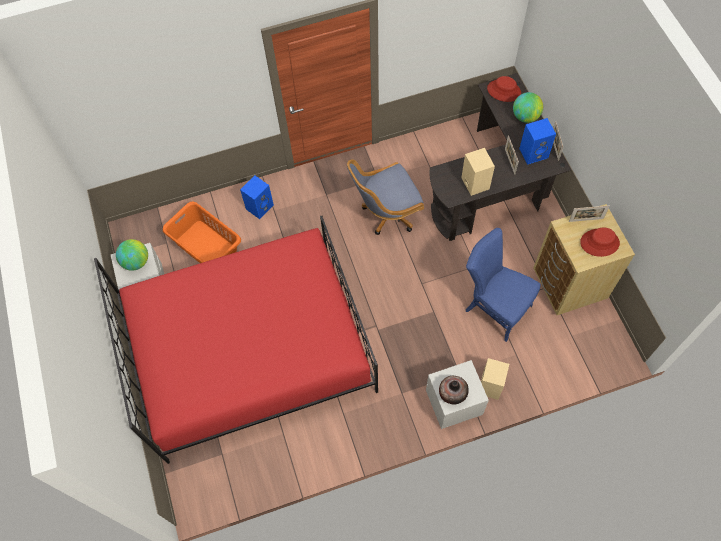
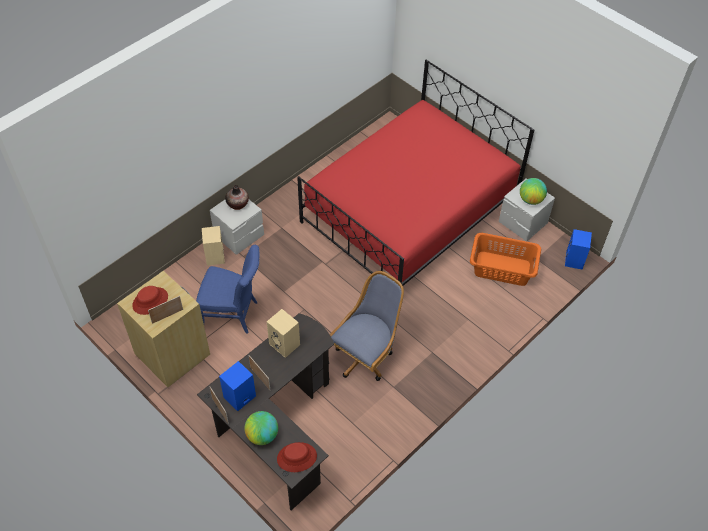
camera: 150 degrees right, 10 degrees down
blue speaker [240,175,274,219] -> blue speaker moved to [565,229,592,269]

